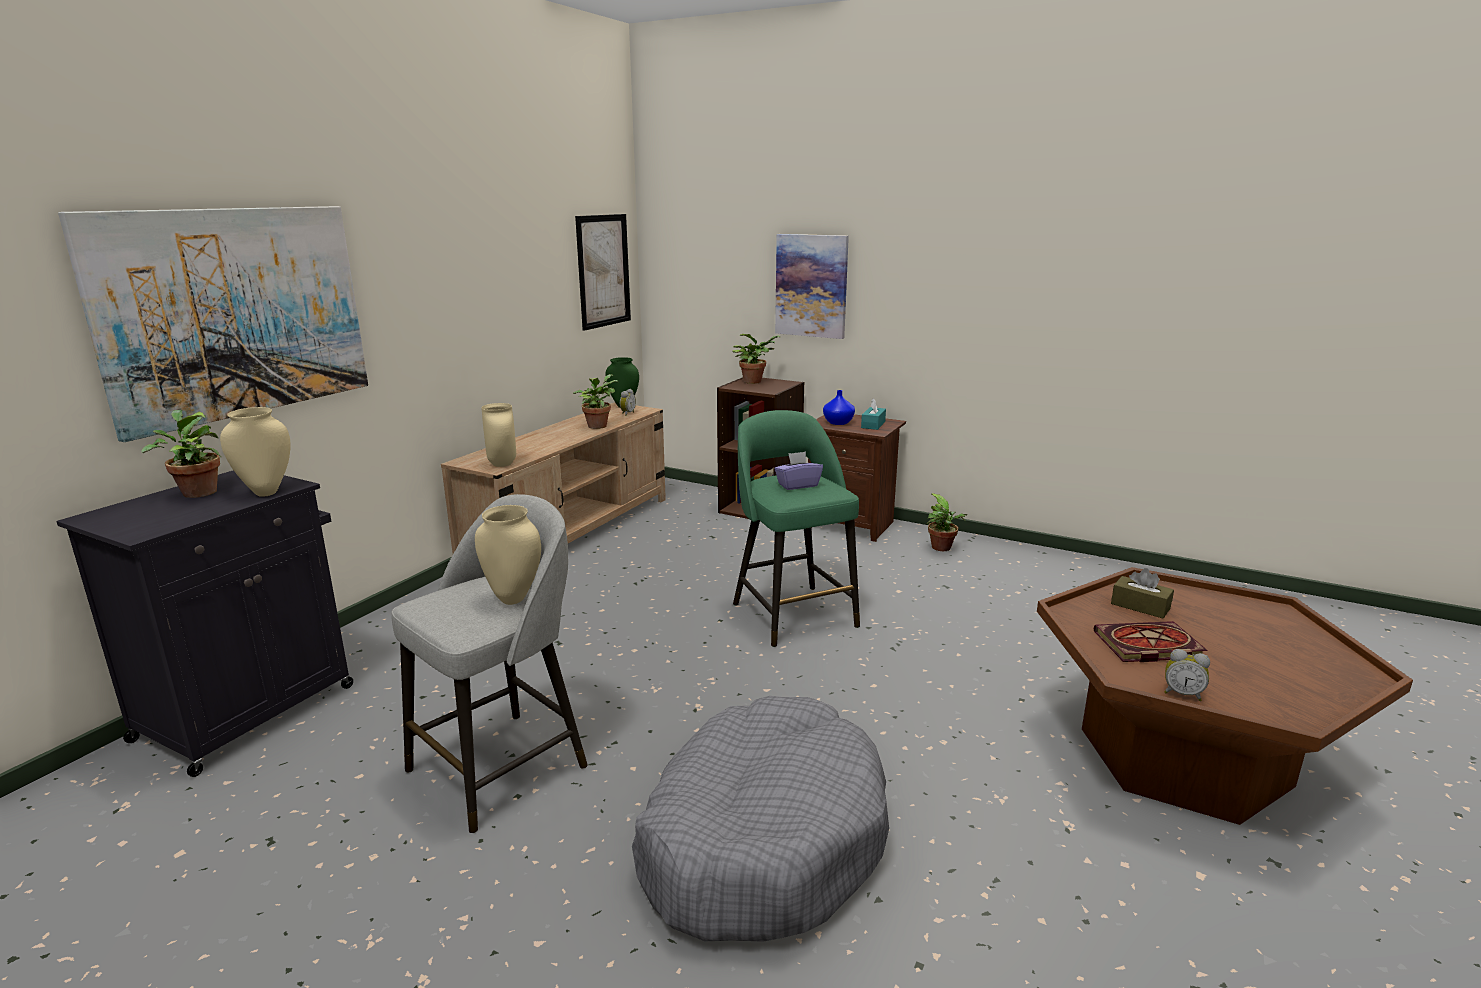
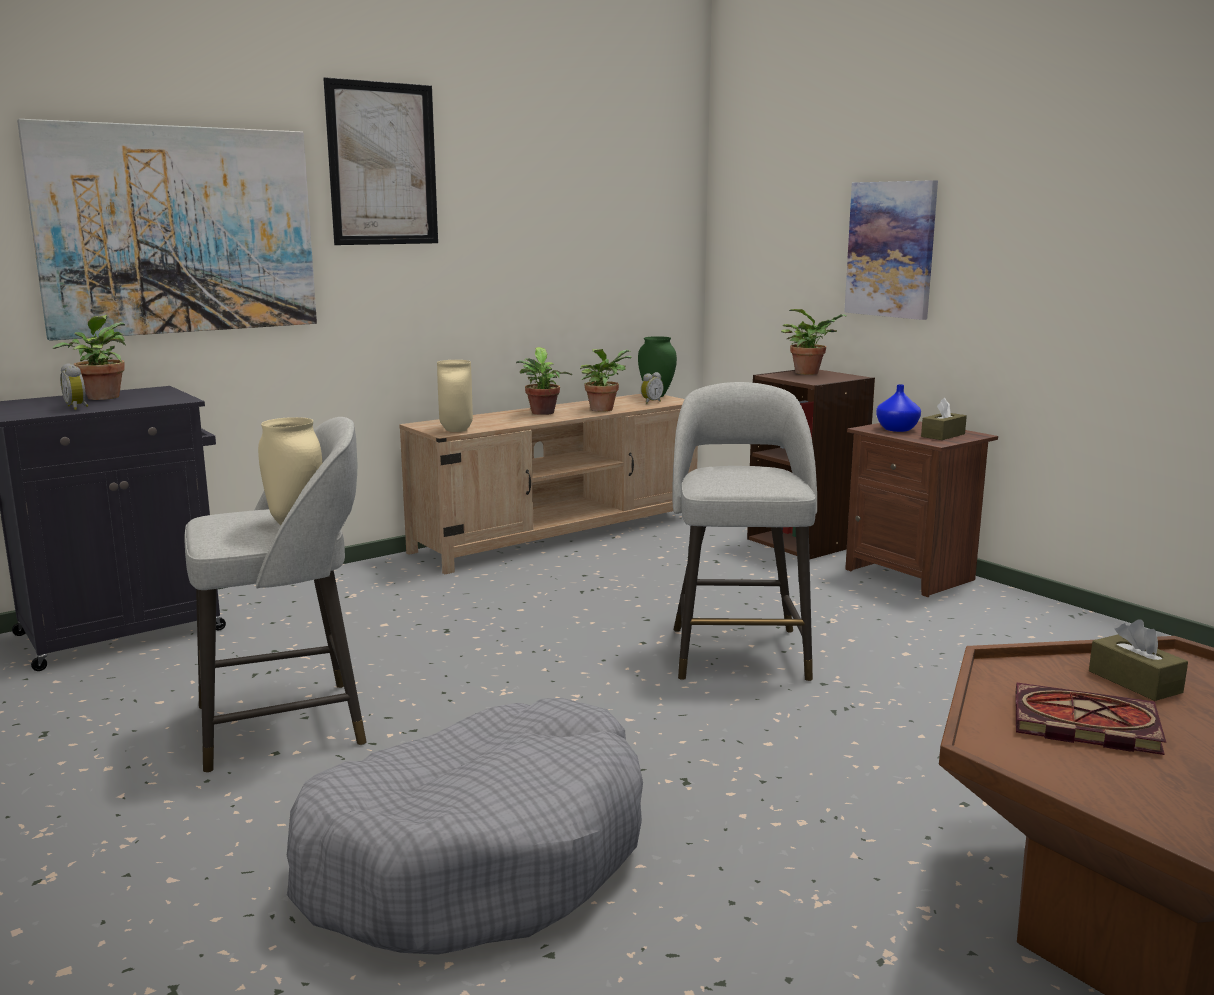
camera: 25 degrees right, 5 degrees down
beige vase [220,407,291,497] -> none
picture [575,214,631,331] -> picture moved to [323,77,438,245]
green stool [733,410,860,647] -> grey stool [672,382,817,681]
purple tissue box [774,451,823,490] -> none
turquoise tissue box [861,398,886,430] -> brown tissue box [921,398,967,440]
potted plant [927,493,968,551] -> potted plant moved to [516,347,572,415]
alarm clock [1164,649,1210,701] -> alarm clock moved to [60,363,88,410]

